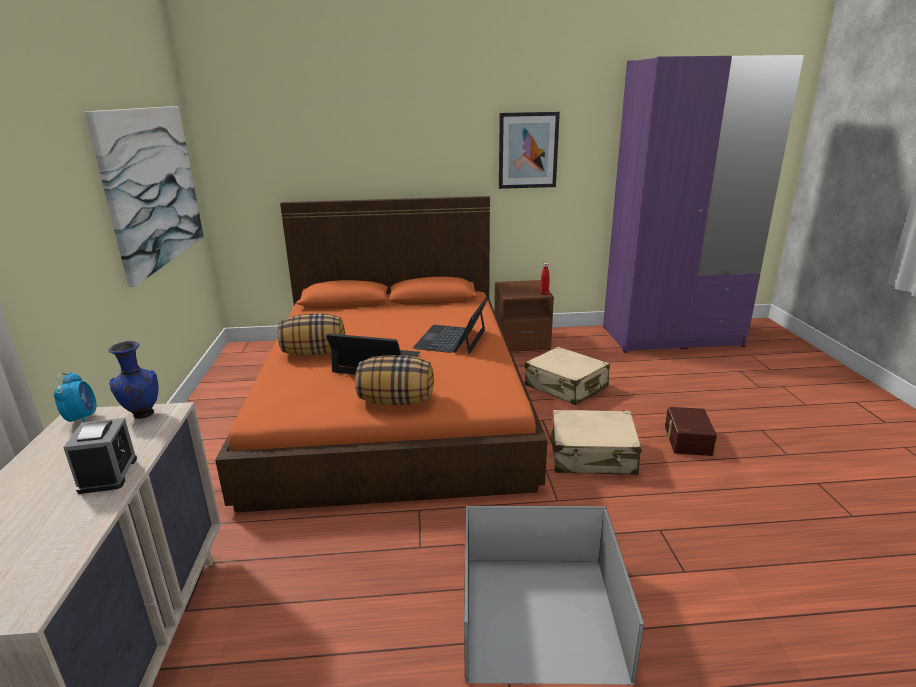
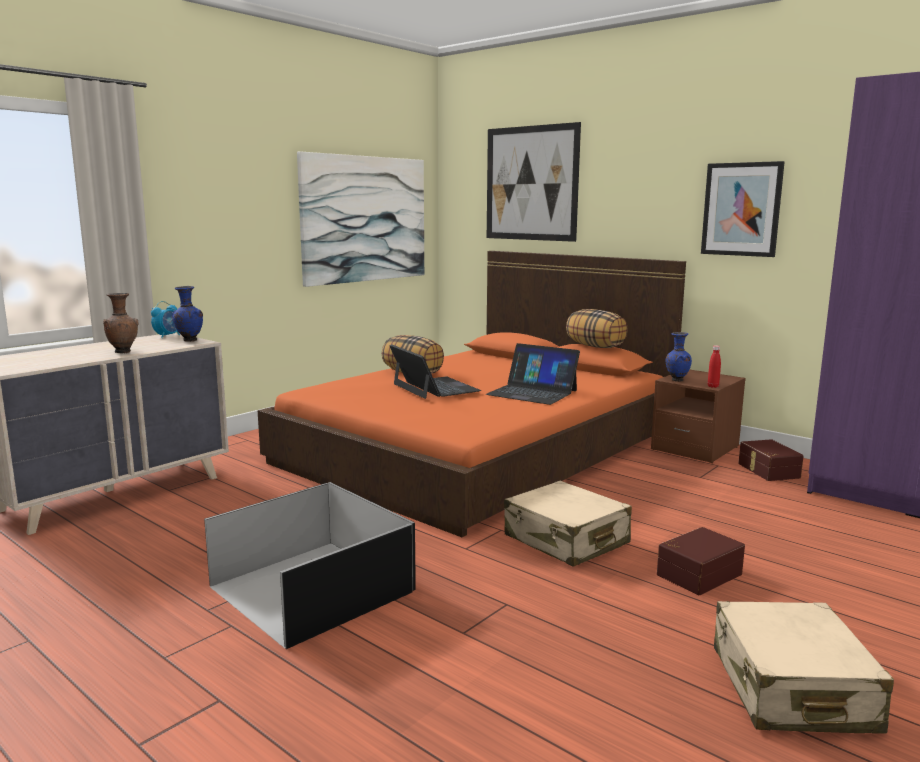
camera: 45 degrees right, 10 degrees down
alarm clock [63,418,137,494] -> brown vase [103,293,138,353]
pillow [355,355,434,405] -> pillow moved to [566,309,628,348]
laptop [413,296,489,354] -> laptop turned 120 degrees counterclockwise [486,343,580,405]
beige suitcase [525,347,610,405] -> beige suitcase moved to [714,601,894,734]
none -> picture [487,122,581,242]
none -> blue vase [666,332,692,382]
none -> brown storage box [738,439,804,481]

